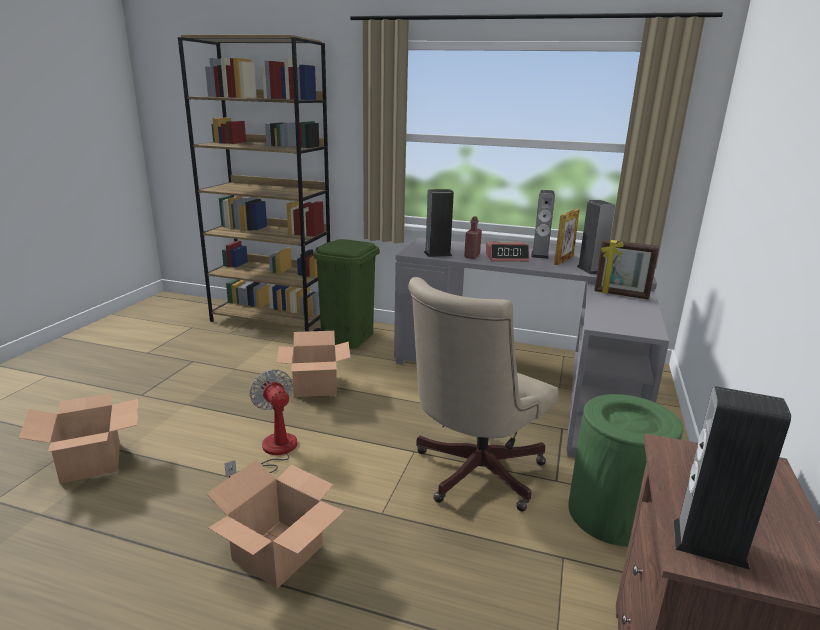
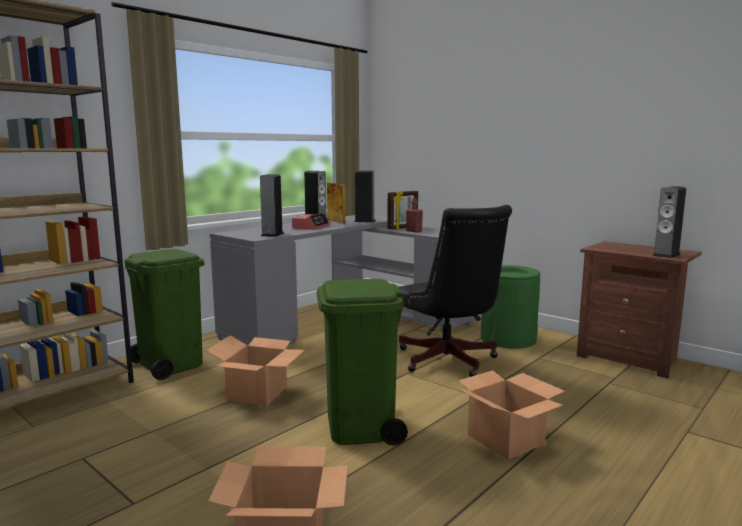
camera: 65 degrees left, 10 degrees down
fan [224,369,297,478] -> green trash can [317,279,408,445]
beige office chair [408,277,558,512] -> black office chair [398,205,512,377]
red bottle [464,216,482,259] -> red bottle moved to [406,198,423,232]

